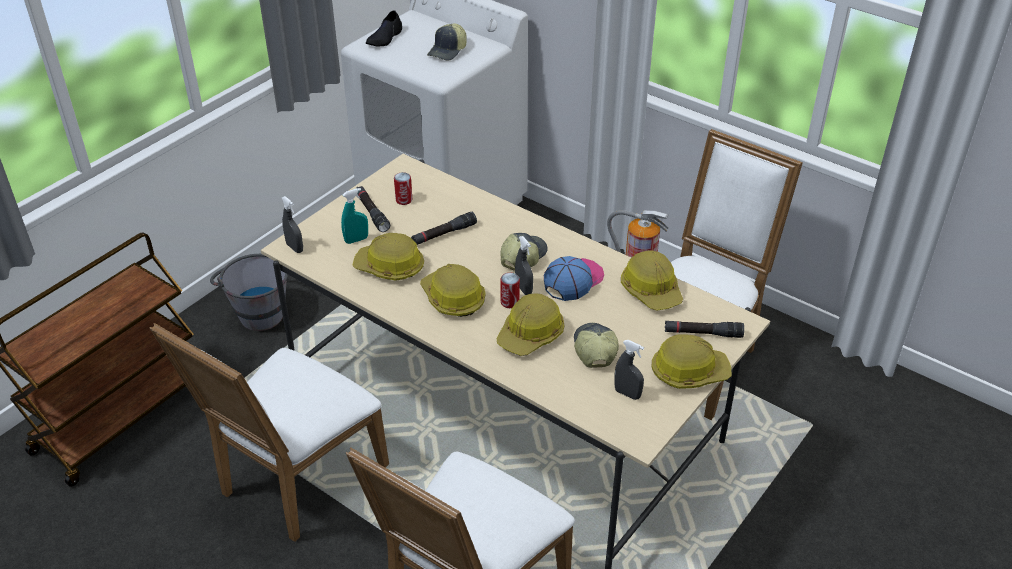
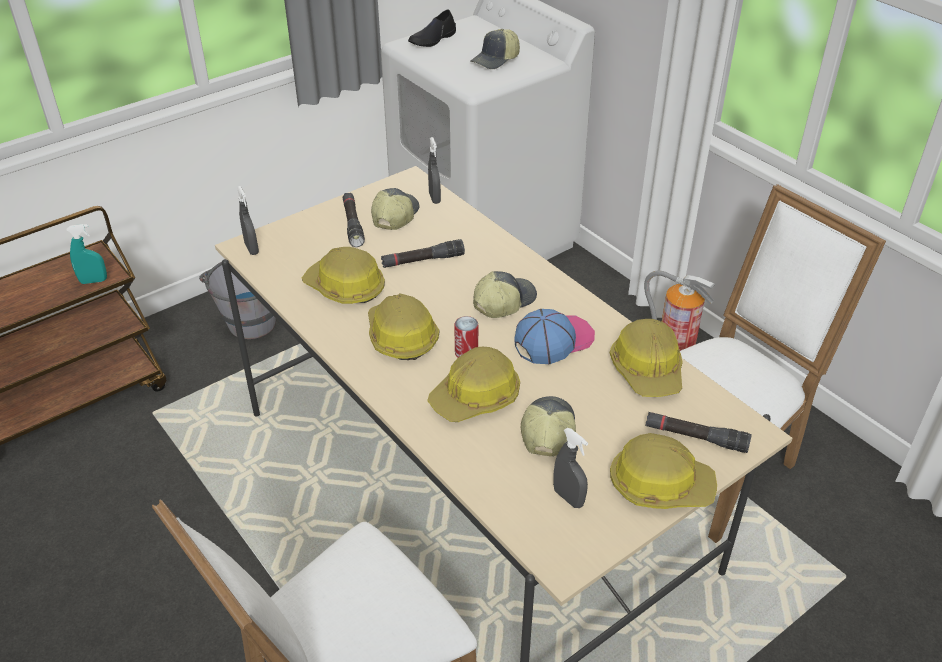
camera: 15 degrees right, 0 degrees up
white chair [149,323,389,542] -> none
turquoise spray bottle [341,188,368,244] -> turquoise spray bottle moved to [66,224,107,284]
can [394,172,412,205] -> cap [371,188,419,230]
grey spray bottle [515,236,533,295] -> grey spray bottle moved to [428,137,441,204]

